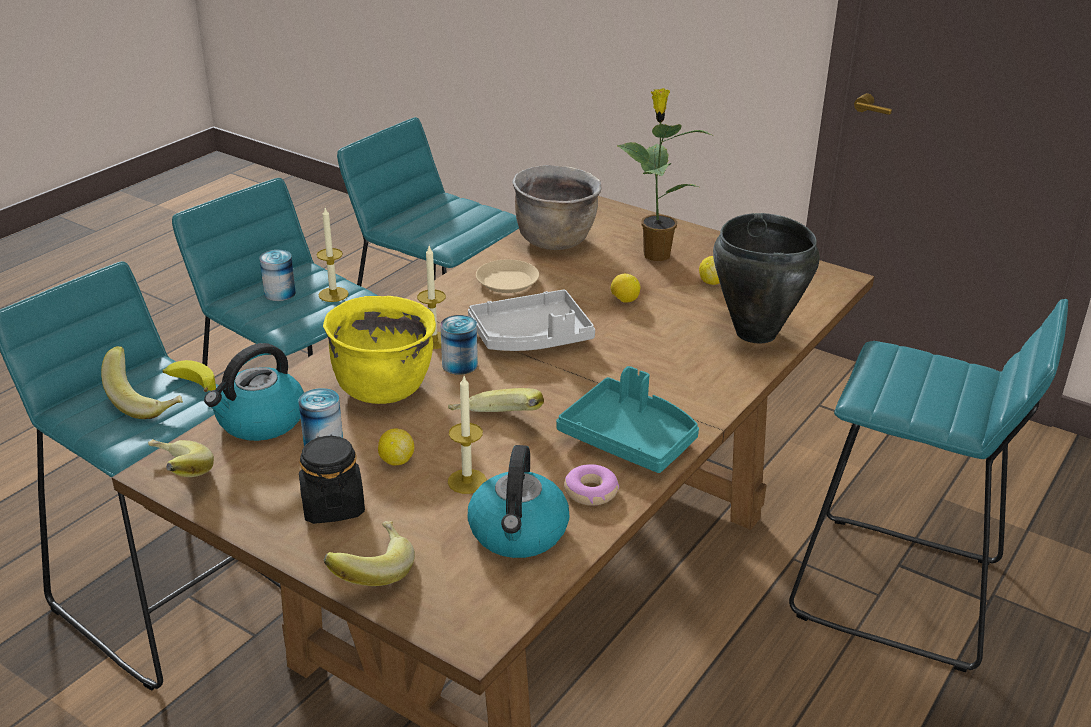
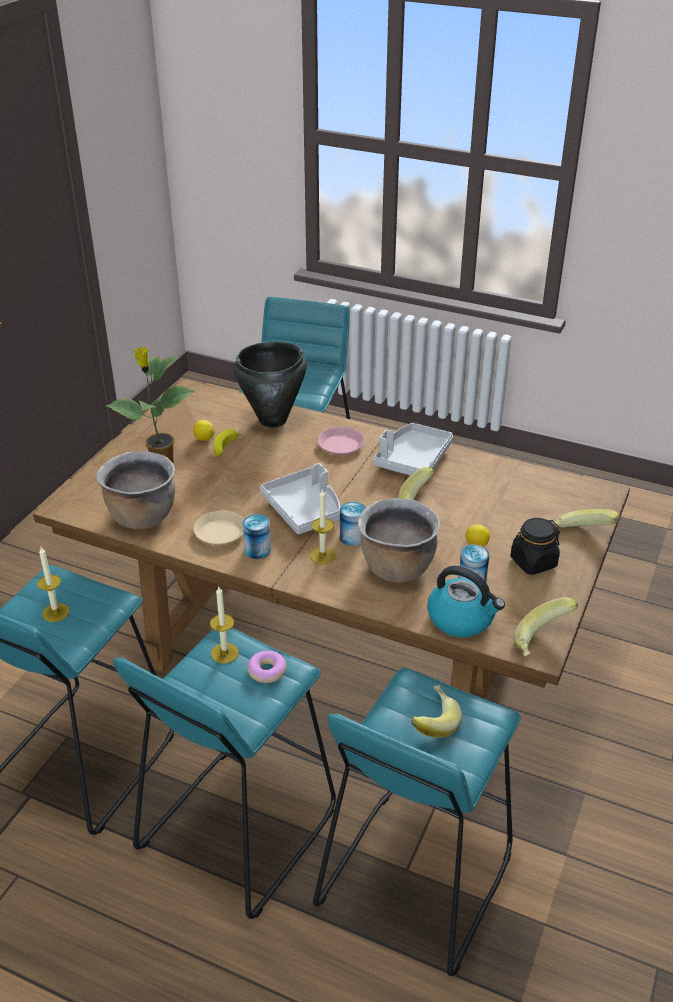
camera: 100 degrees left, 5 degrees up
banana [162,360,216,392] -> banana moved to [214,429,241,456]
can [259,250,296,301] -> can moved to [243,514,271,559]
yellow cooking pot [323,296,436,404] -> brown cooking pot [358,498,440,582]
candle [448,376,487,494] -> candle moved to [37,547,69,622]
kettle [468,445,570,558] -> none
turquoise tray [556,366,699,473] -> grey tray [373,423,453,475]
donut [564,464,619,506] -> donut moved to [247,651,287,683]
lemon [611,274,640,303] -> none
none -> pink plate [318,427,365,455]

